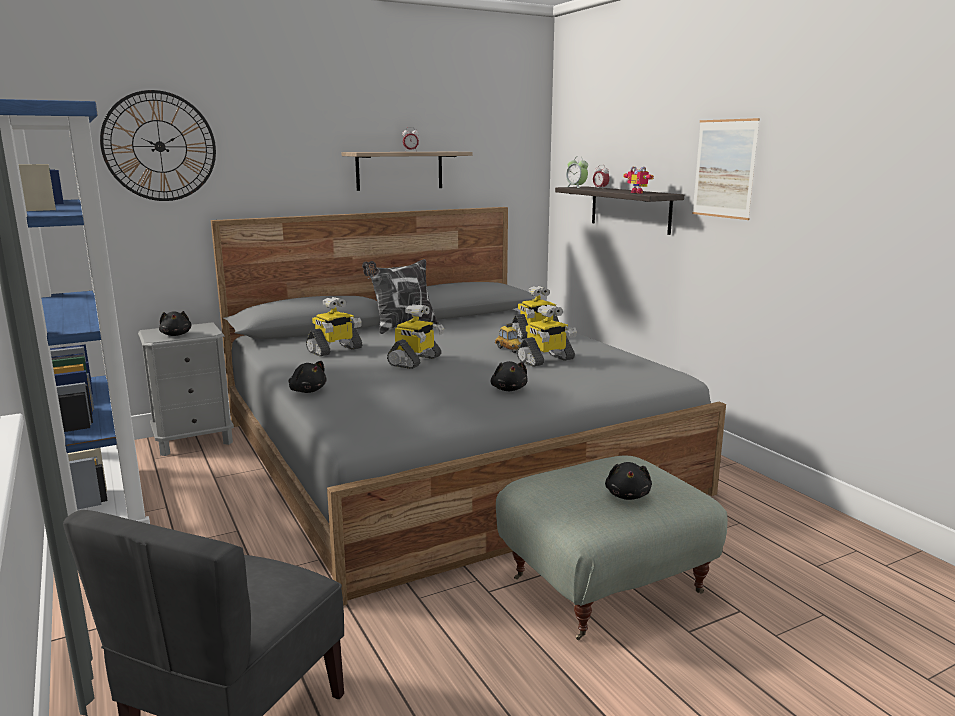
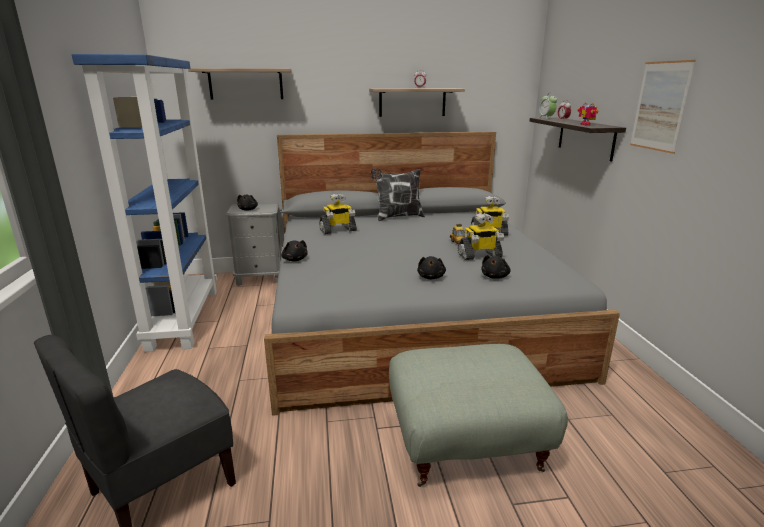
camera: 20 degrees right, 5 degrees up
wall clock [100,90,216,201] -> shelf [188,68,292,100]
toy robot [387,304,445,369] -> none
black plush toy [605,462,652,500] -> black plush toy moved to [482,255,511,279]

